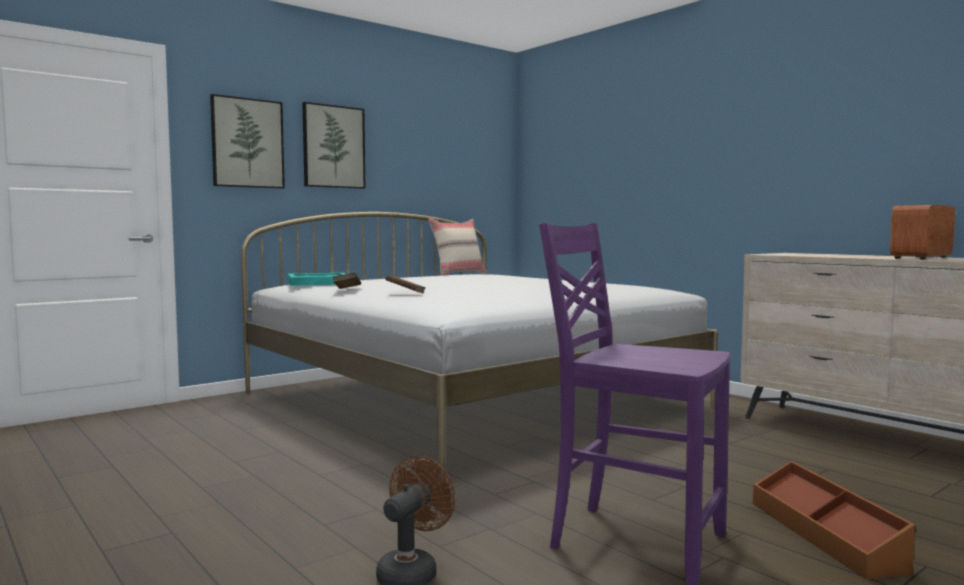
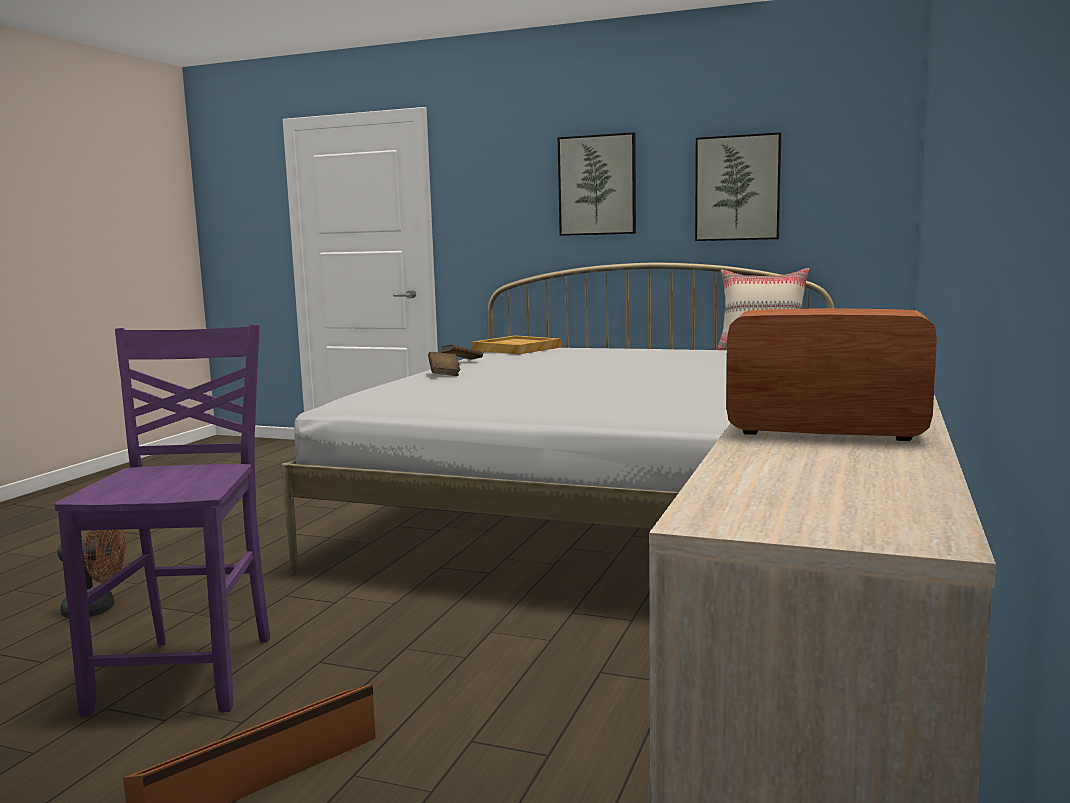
camera: 60 degrees right, 5 degrees up
picture [210,94,285,189] -> picture moved to [695,132,781,241]
turquoise tray [288,273,345,286] -> beige tray [472,335,561,354]

